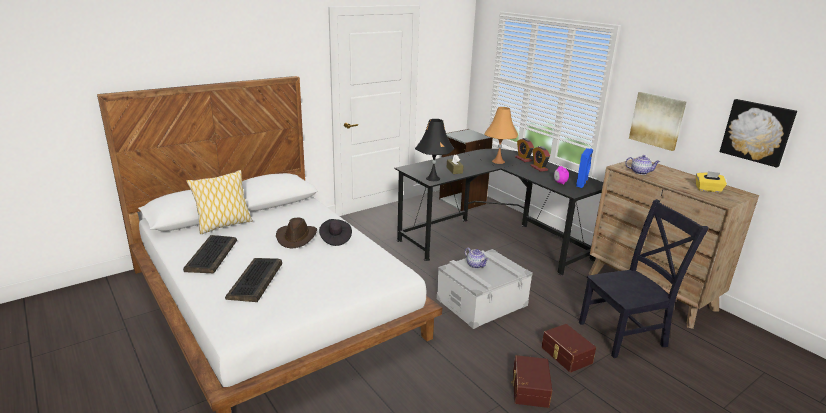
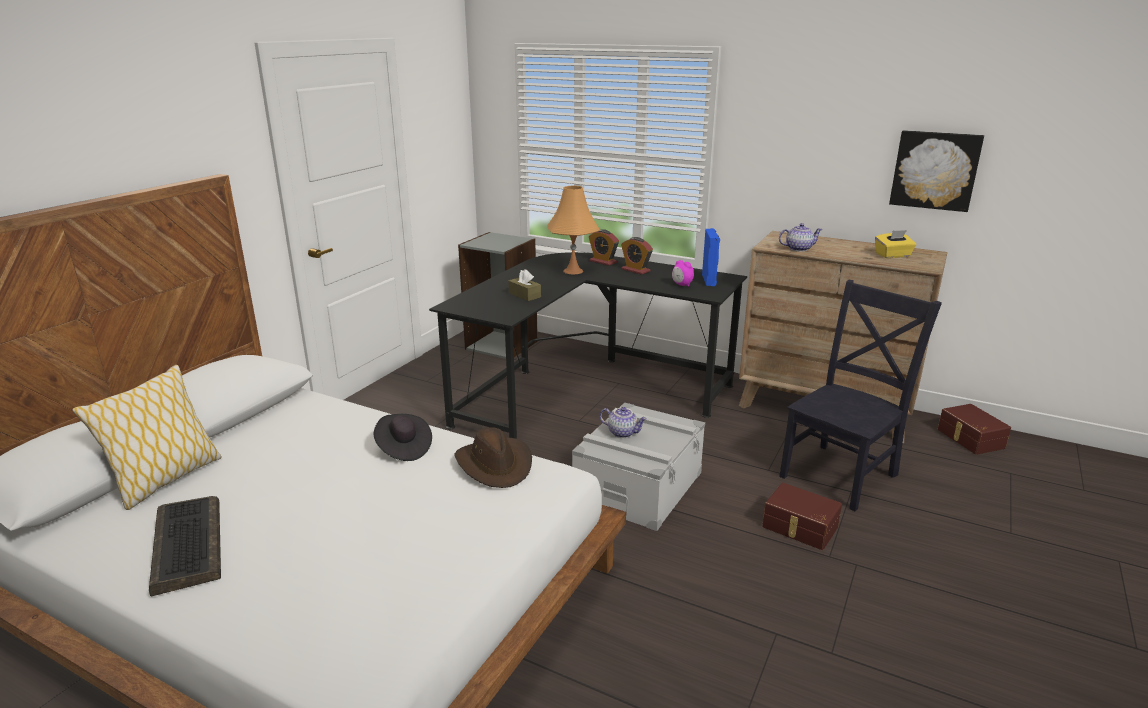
camera: 25 degrees left, 0 degrees up
keyboard [225,258,282,302] -> none
brown hat [276,218,317,249] -> brown hat moved to [455,427,532,488]
black table lamp [415,119,454,181] -> none
brown storage box [511,355,552,408] -> brown storage box moved to [938,404,1011,455]
picture [629,92,686,151] -> none

